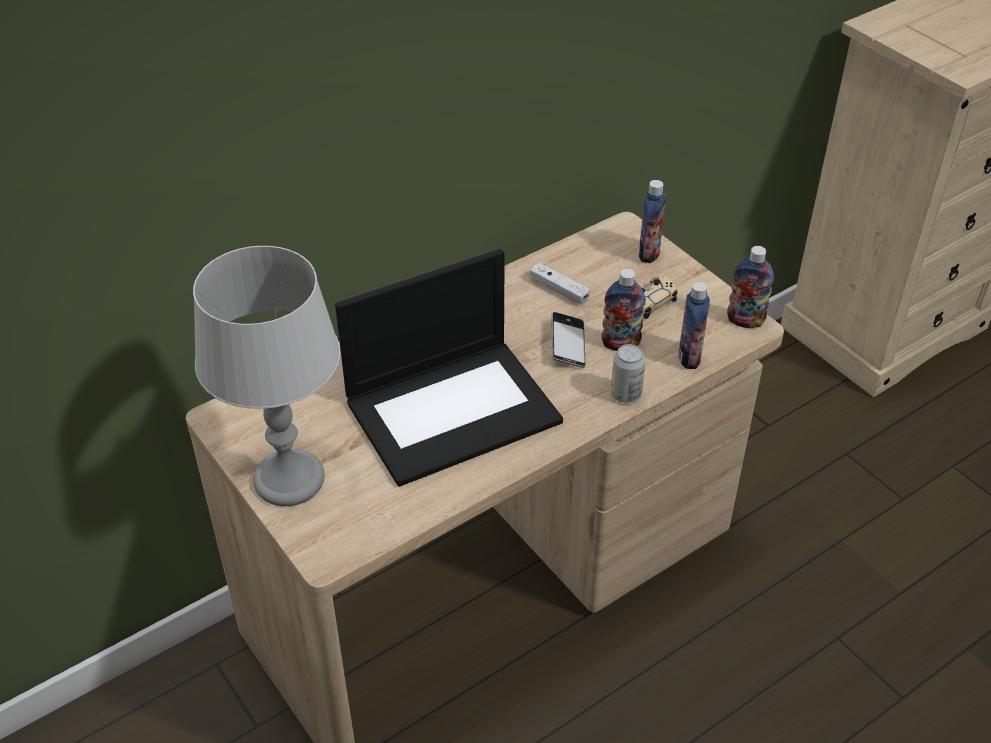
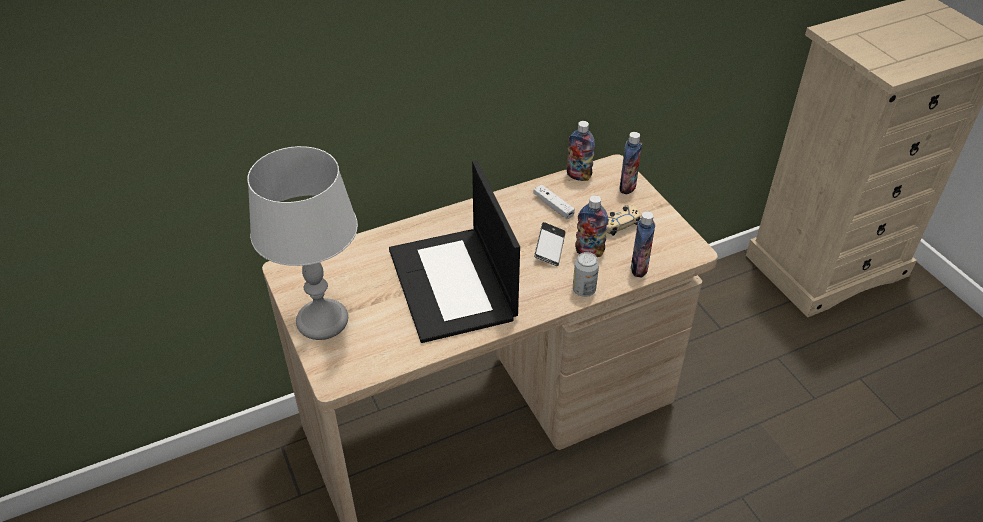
camera: 10 degrees right, 0 degrees up
laptop [335,249,563,487] -> laptop turned 90 degrees clockwise [389,161,520,343]
bottle [727,246,774,328] -> bottle moved to [566,121,595,181]

